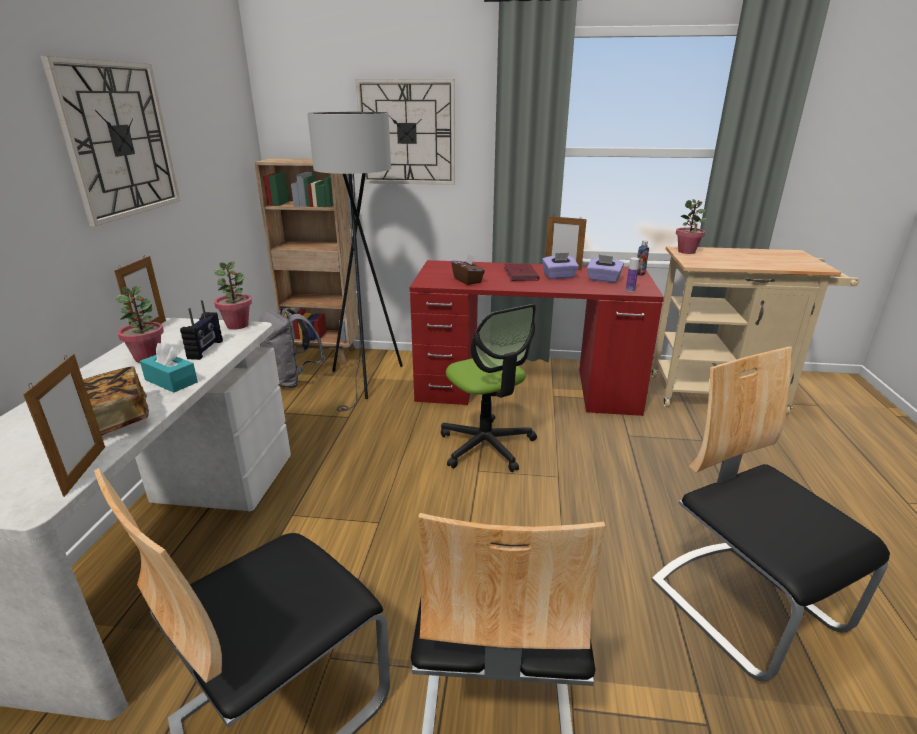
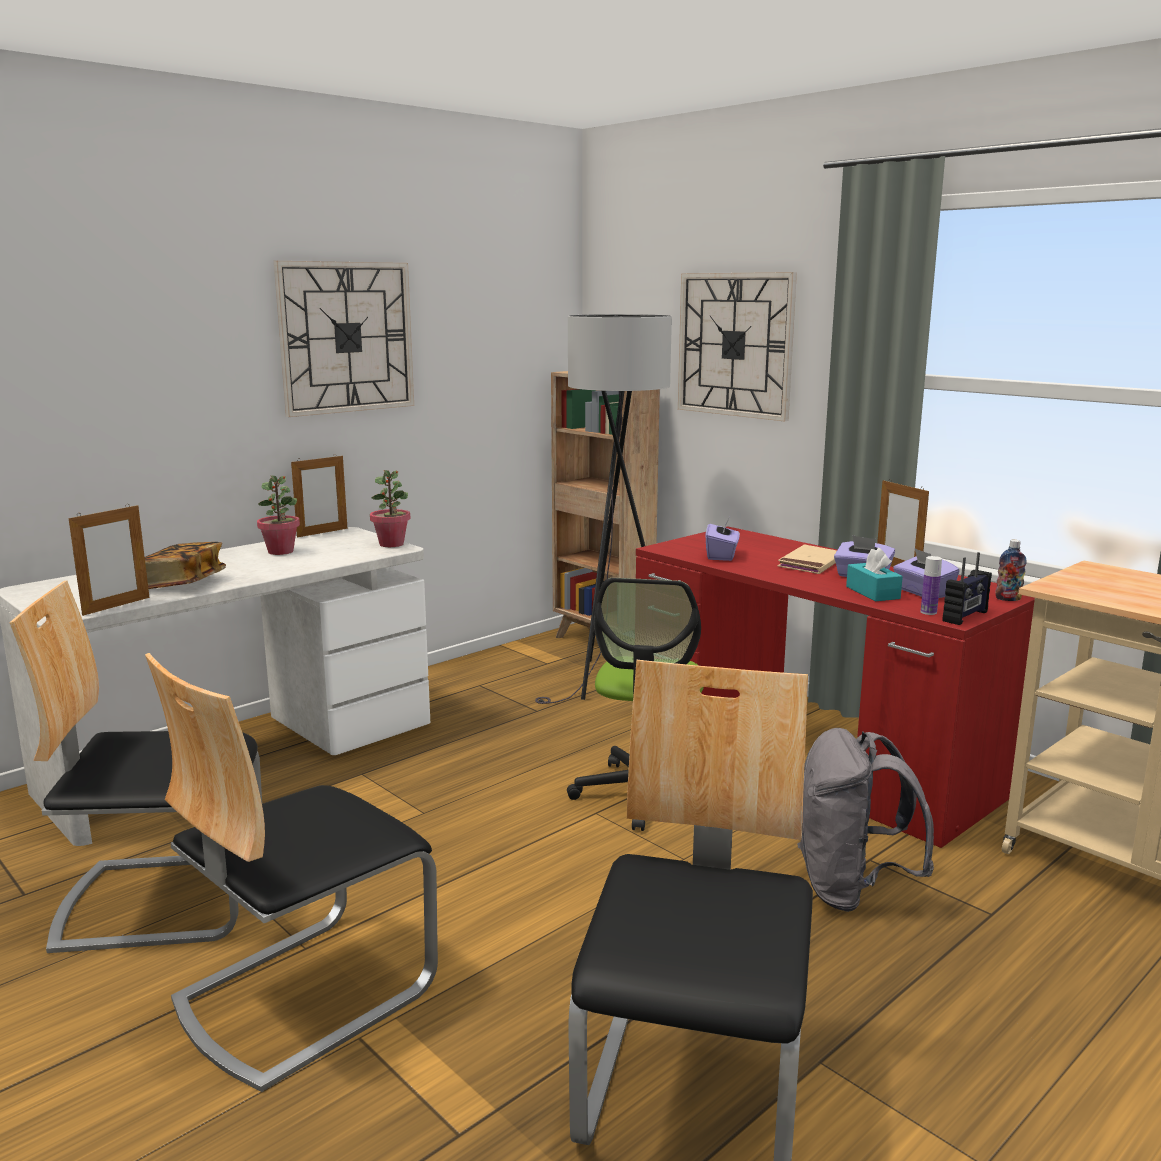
camera: 40 degrees right, 10 degrees down
turquoise tissue box [140,342,198,393] -> turquoise tissue box moved to [846,547,903,601]
radio [180,300,223,360] -> radio moved to [943,552,992,625]
grey backpack [258,308,325,388] -> grey backpack moved to [797,728,934,912]
brown tissue box [451,254,485,285] -> purple tissue box [705,517,740,561]
red book [504,264,539,281] -> beige book [778,545,837,574]
potted plant [676,199,707,254] -> none

